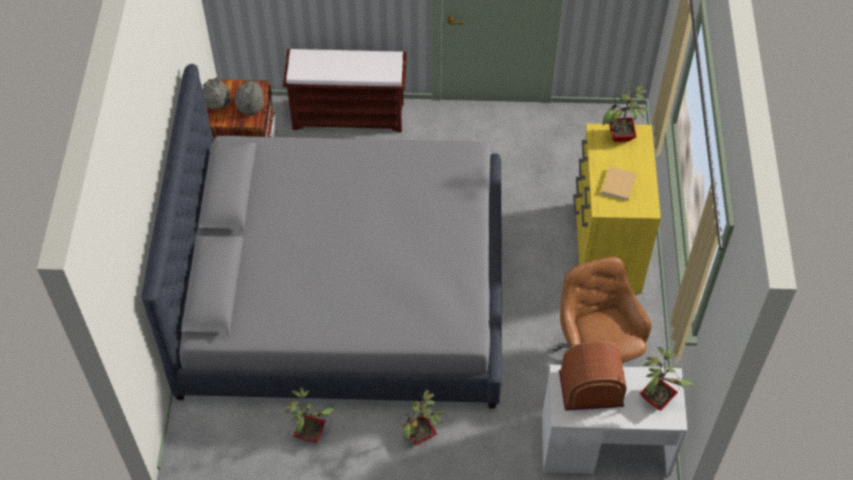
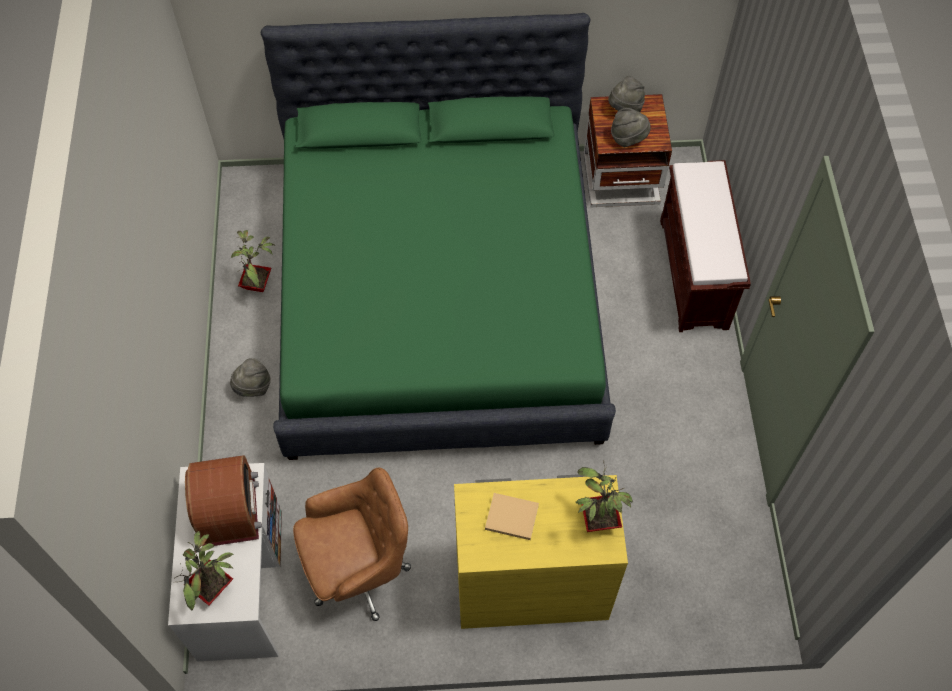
camera: 85 degrees right, 5 degrees up
grey bed [141,64,502,409] -> green bed [261,13,616,460]
potted plant [400,390,446,446] -> grey hat [230,358,271,397]

